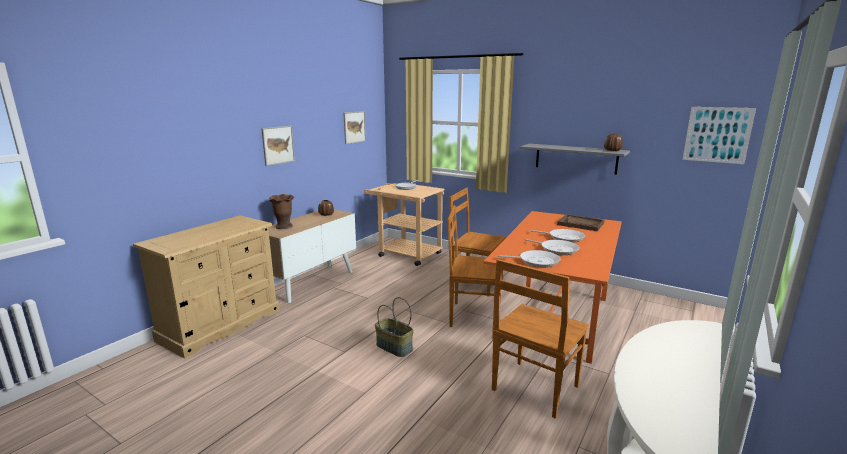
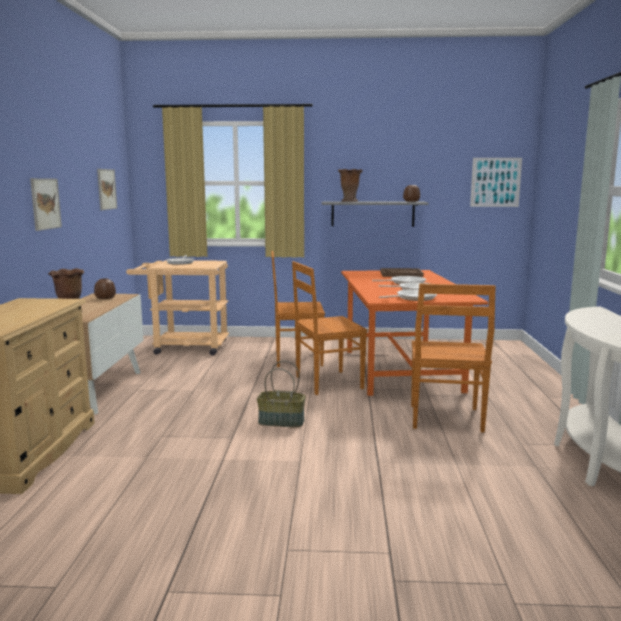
camera: 30 degrees left, 5 degrees down
none -> brown vase [338,169,363,202]

